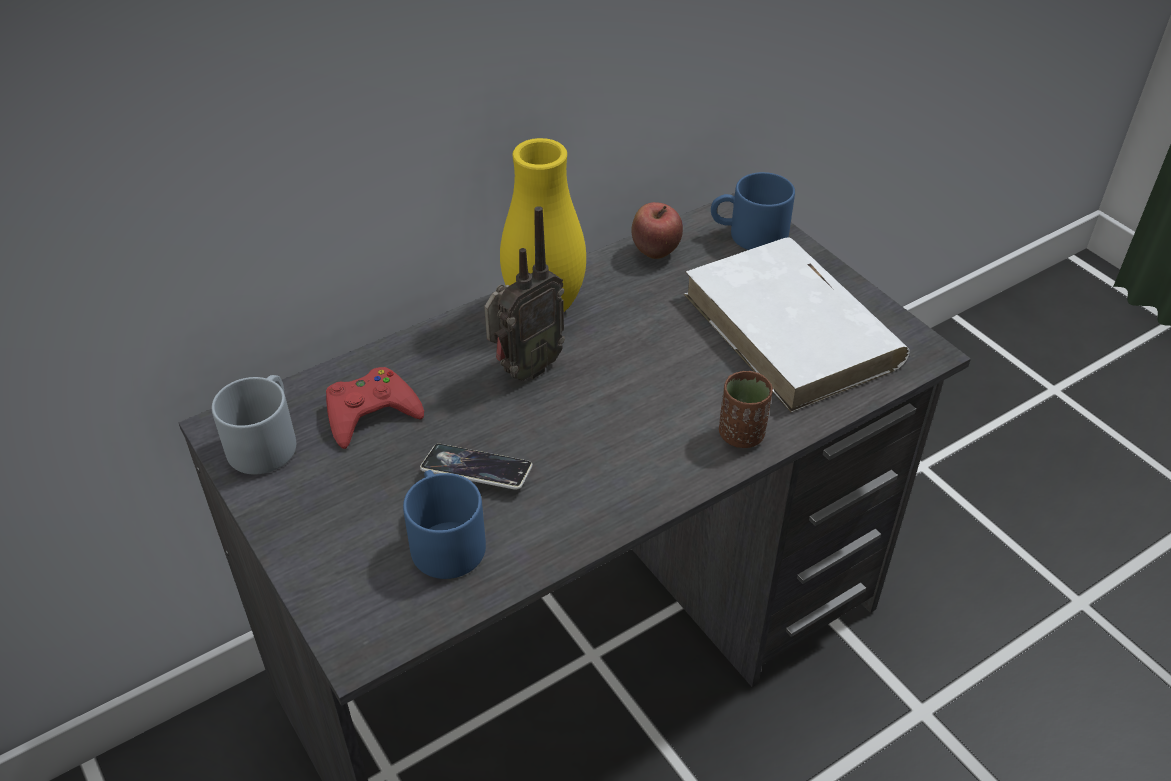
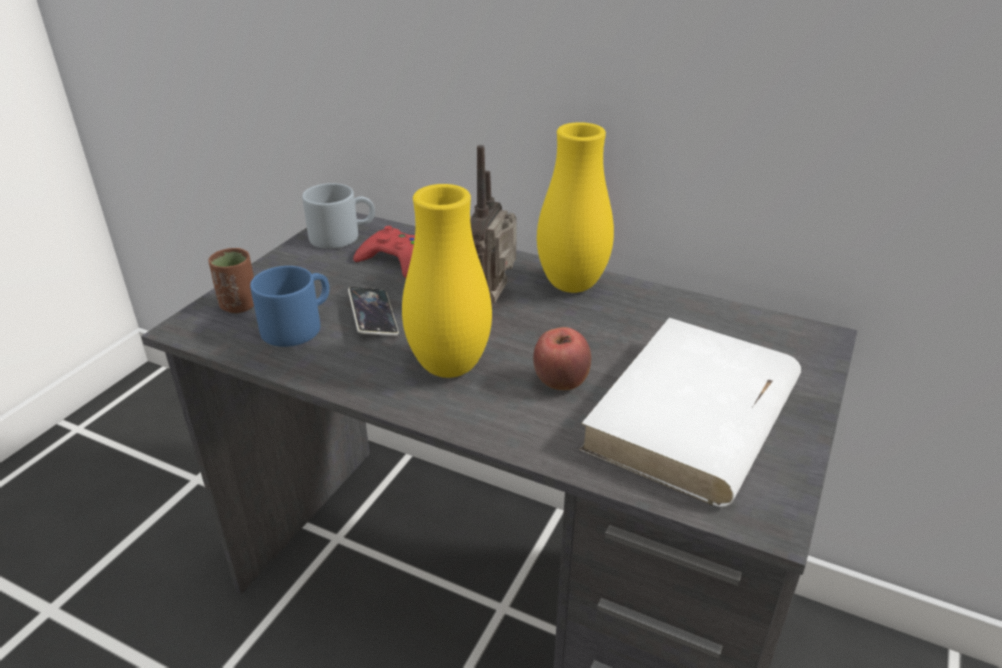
camera: 60 degrees right, 10 degrees down
radio [484,206,565,380] -> radio turned 90 degrees clockwise [470,145,517,304]
apple [631,202,683,259] -> apple moved to [533,327,591,390]
blue mug [711,172,795,250] -> none
brown cup [719,371,773,448] -> brown cup moved to [208,248,254,313]
none -> yellow vase [402,184,492,378]

